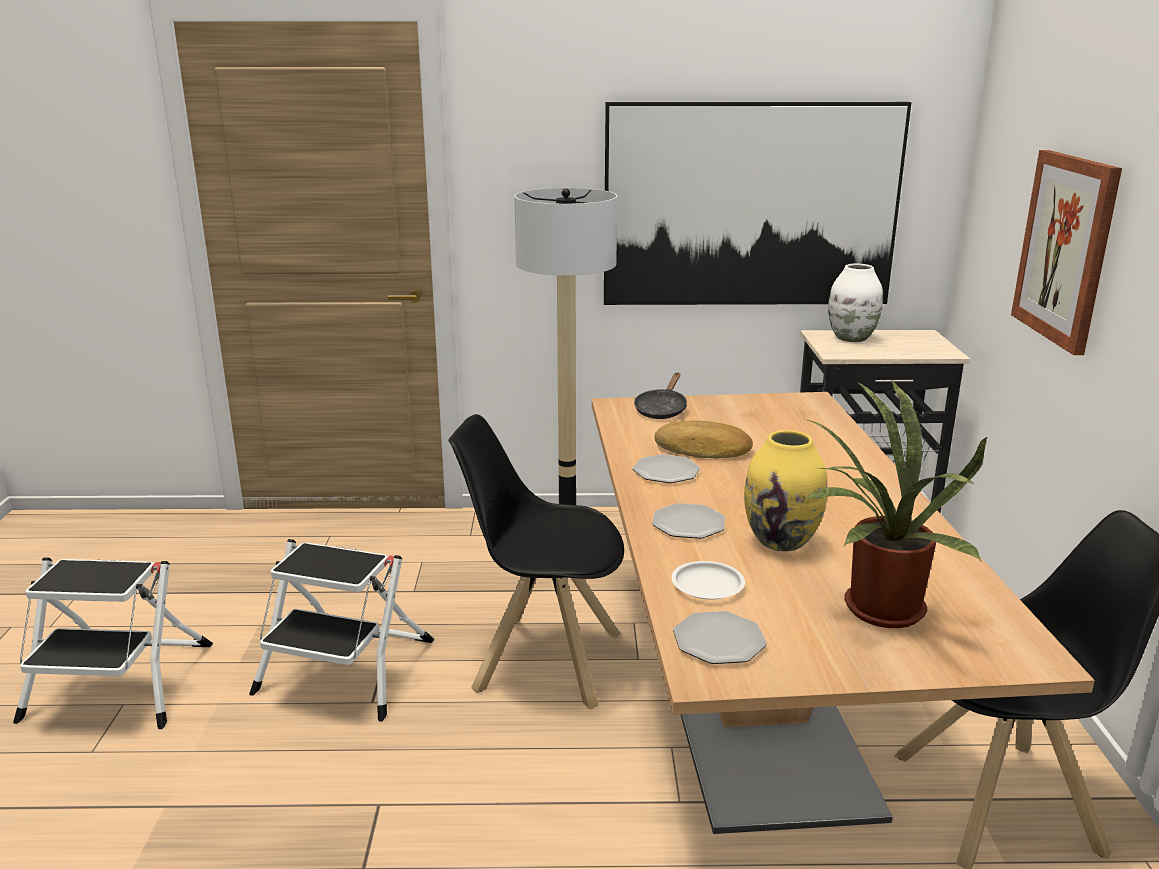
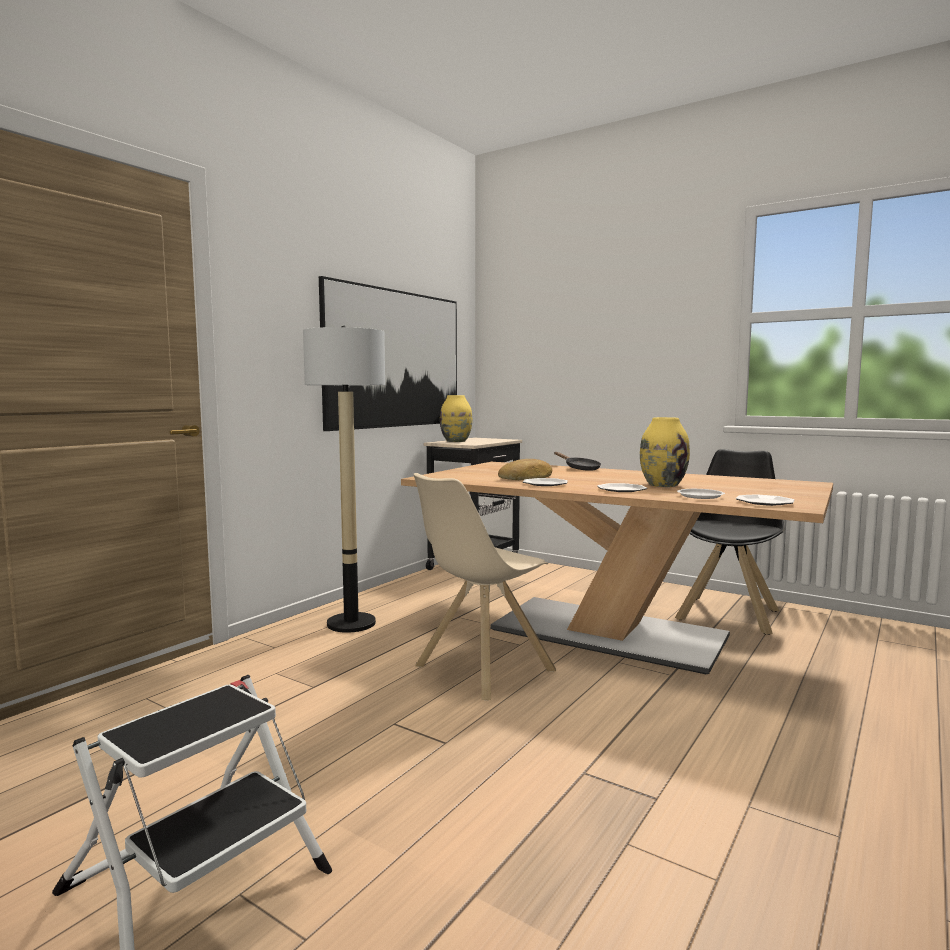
camera: 55 degrees left, 15 degrees down
step ladder [249,539,434,722] -> none
black chair [448,414,624,709] -> beige chair [414,473,556,701]
black frying pan [634,373,687,419] -> black frying pan moved to [554,452,601,471]
potted plant [804,379,987,628] -> none
white vase [828,264,883,342] -> yellow vase [440,395,472,442]
picture [1011,150,1122,355] -> none

